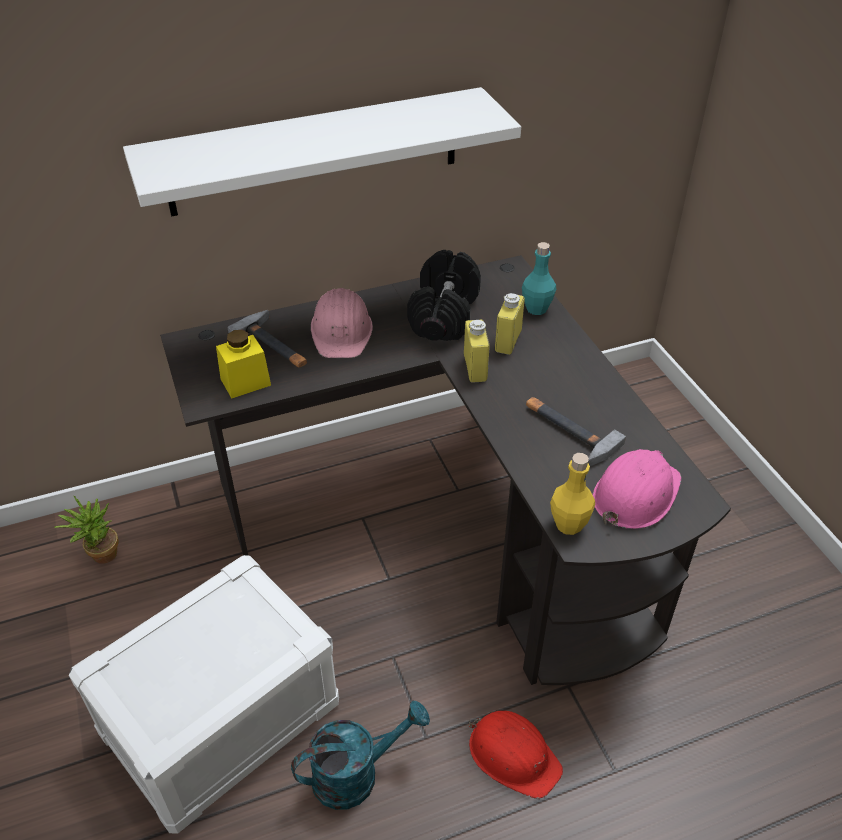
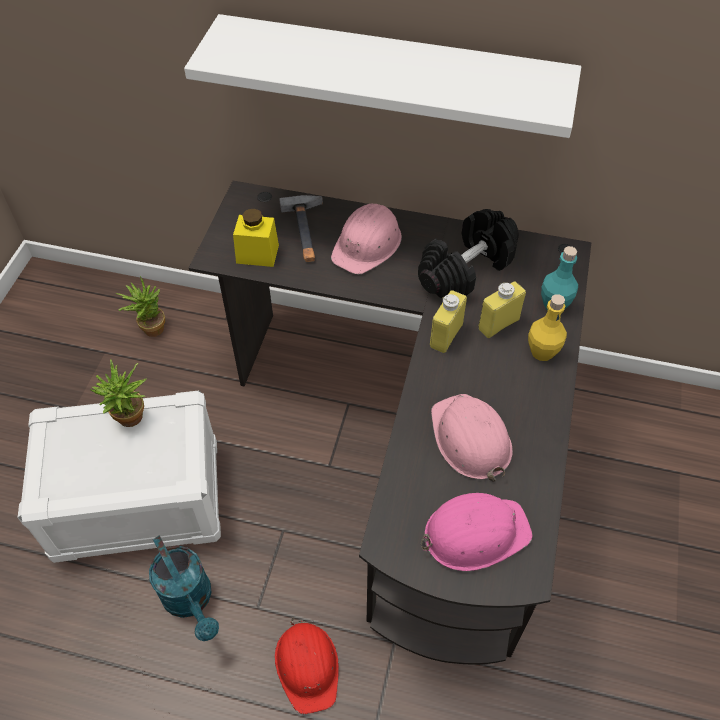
camera: 35 degrees right, 10 degrees up
turquoise watering can [291,700,430,810] -> turquoise watering can turned 45 degrees clockwise [149,535,219,641]
hammer [526,397,626,467] -> pink hard hat [431,394,513,482]
yellow bottle [550,453,595,535] -> yellow bottle moved to [528,294,567,361]
none -> potted plant [90,360,146,427]

